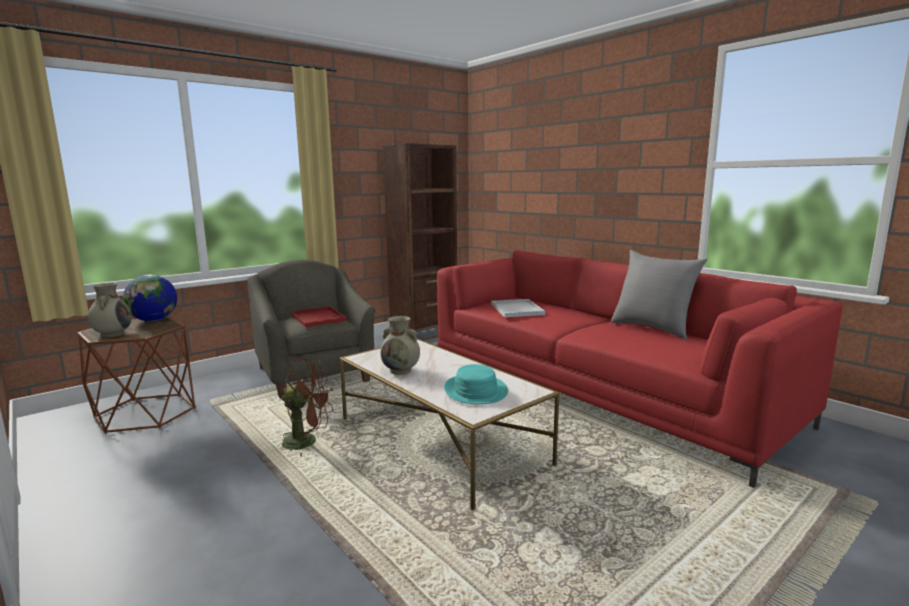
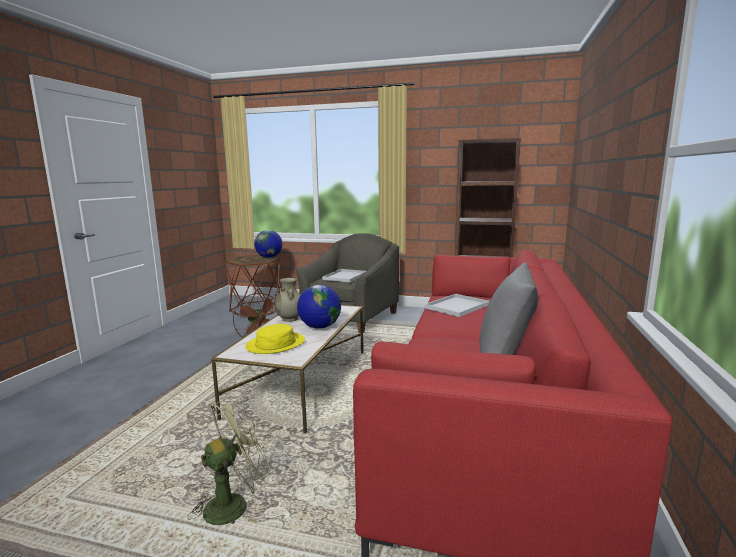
camera: 55 degrees right, 0 degrees up
beige vase [88,283,132,338] -> none
red tray [291,306,347,327] -> white tray [322,269,366,282]
turquoise hat [444,364,508,404] -> yellow hat [245,324,305,354]
none -> green fan [187,398,271,525]
none -> globe [297,285,341,329]

